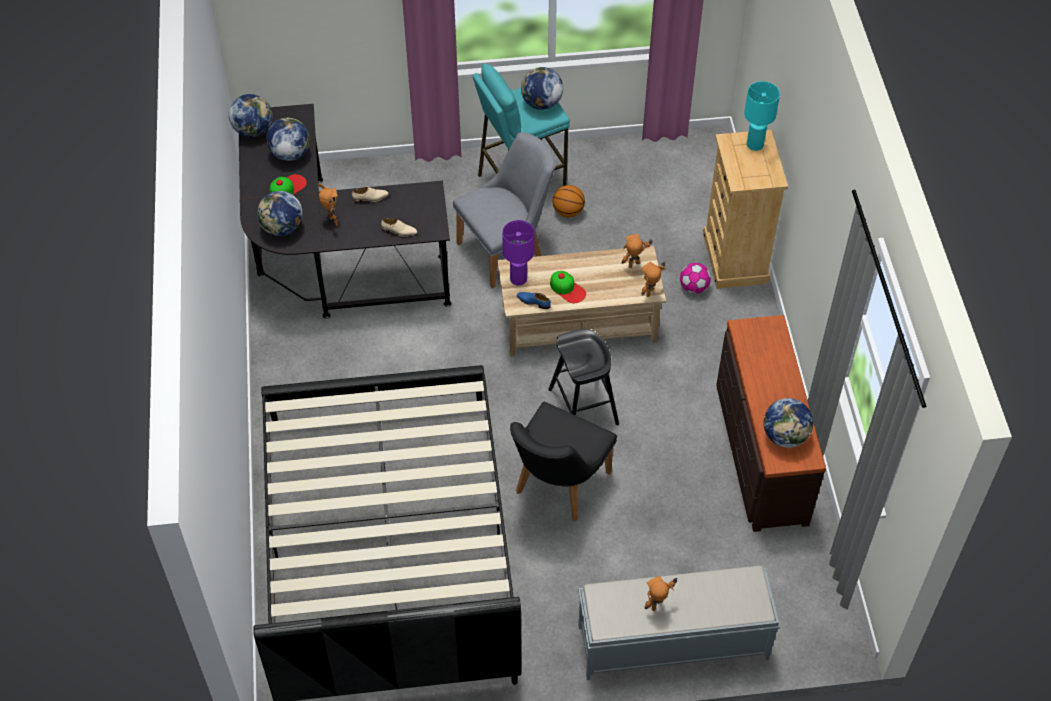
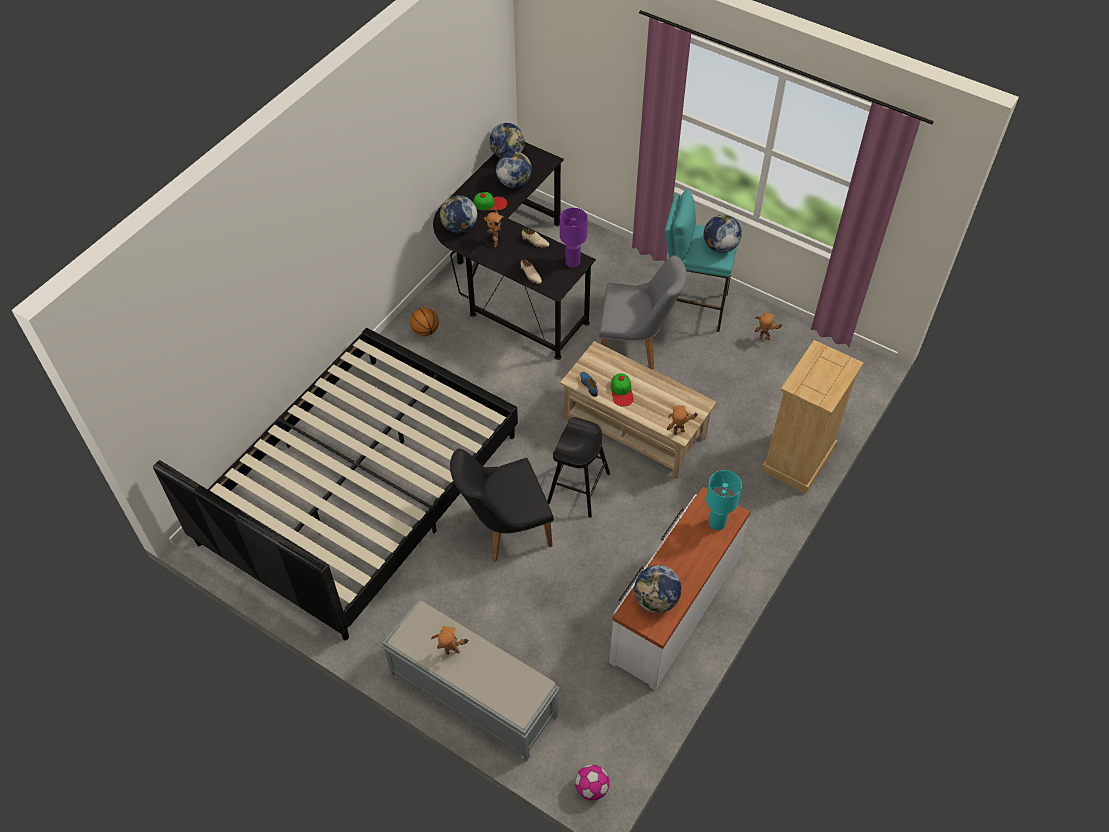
camera: 40 degrees right, 0 degrees up
purple table lamp [502,220,534,286] -> purple table lamp moved to [560,208,588,268]
basketball [553,185,585,217] -> basketball moved to [410,308,439,336]
toy robot [622,234,653,268] -> toy robot moved to [755,312,783,340]
football [680,263,711,293] -> football moved to [575,765,610,801]
brown dresser [716,315,826,532] -> white dresser [609,487,750,690]
turquoise table lamp [744,81,780,151] -> turquoise table lamp moved to [706,470,742,530]

